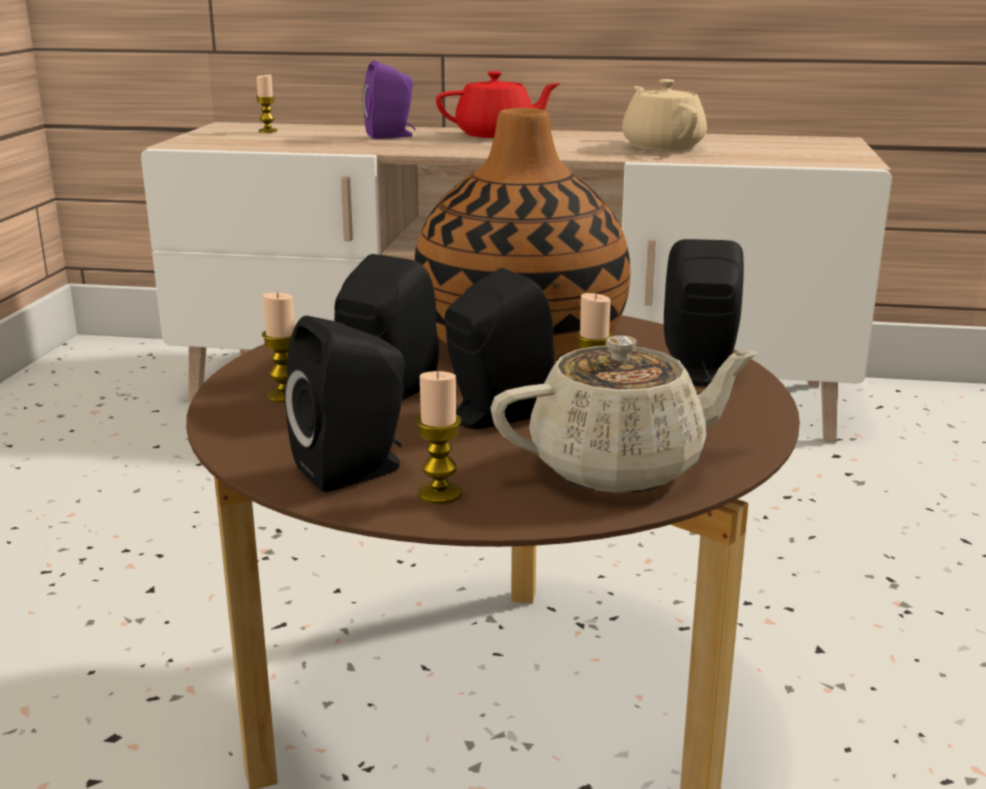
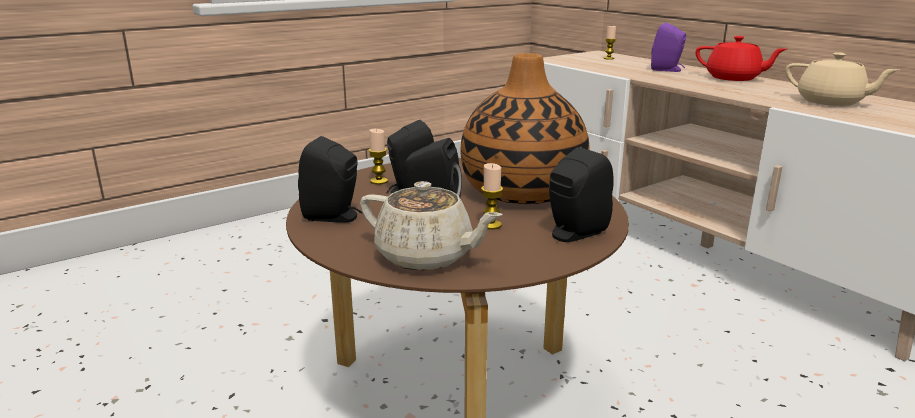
camera: 45 degrees right, 0 degrees up
candle [416,371,461,504] -> none
beige teapot [622,79,707,151] -> beige teapot turned 105 degrees clockwise [785,52,899,106]

